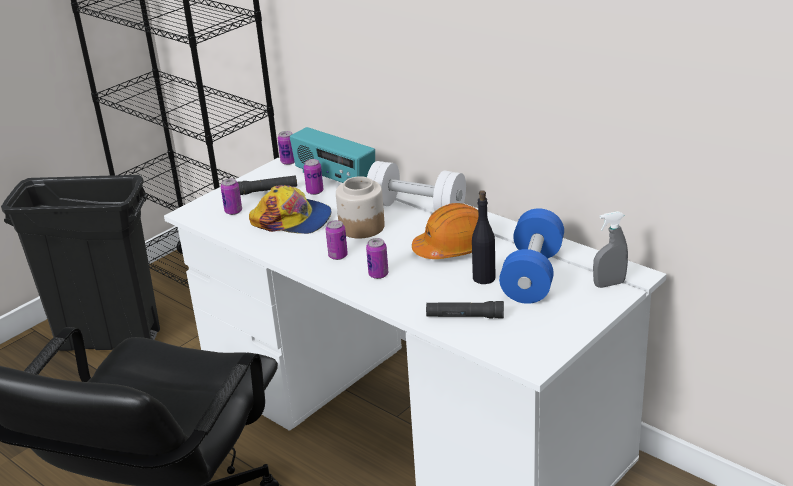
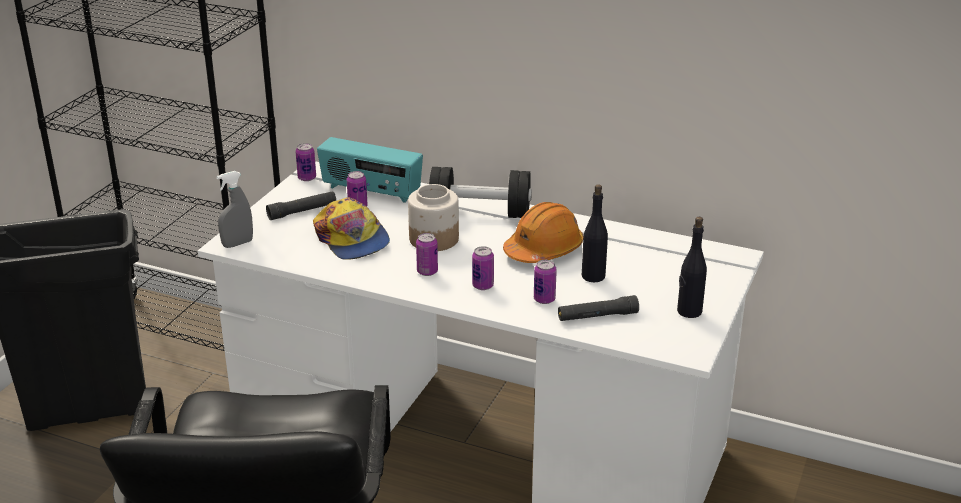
camera: 20 degrees left, 0 degrees up
can [221,178,242,215] -> can moved to [534,260,557,304]
cap [249,185,332,234] -> cap turned 60 degrees clockwise [313,198,390,260]
white dumbbell [367,161,466,211] -> black dumbbell [429,167,532,218]
blue dumbbell [499,208,564,304] -> none
grey spray bottle [593,211,628,288] -> grey spray bottle moved to [216,171,253,248]
none -> black bottle [677,217,707,318]

